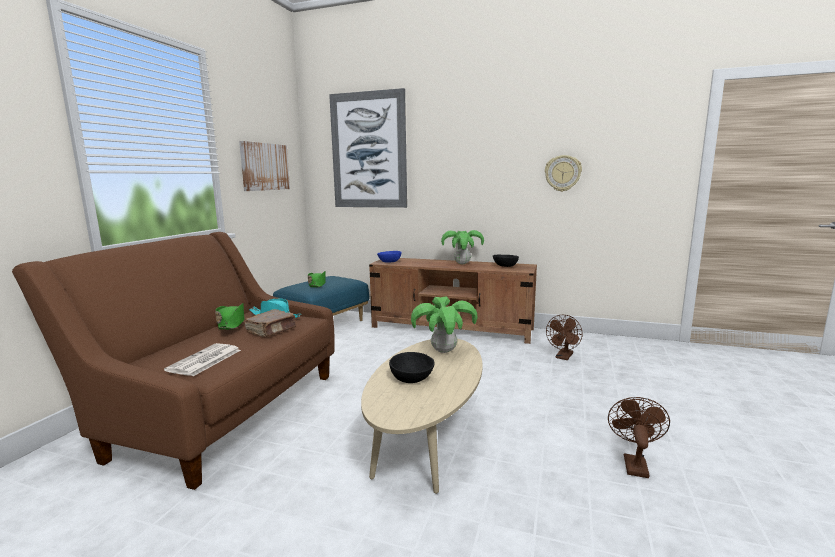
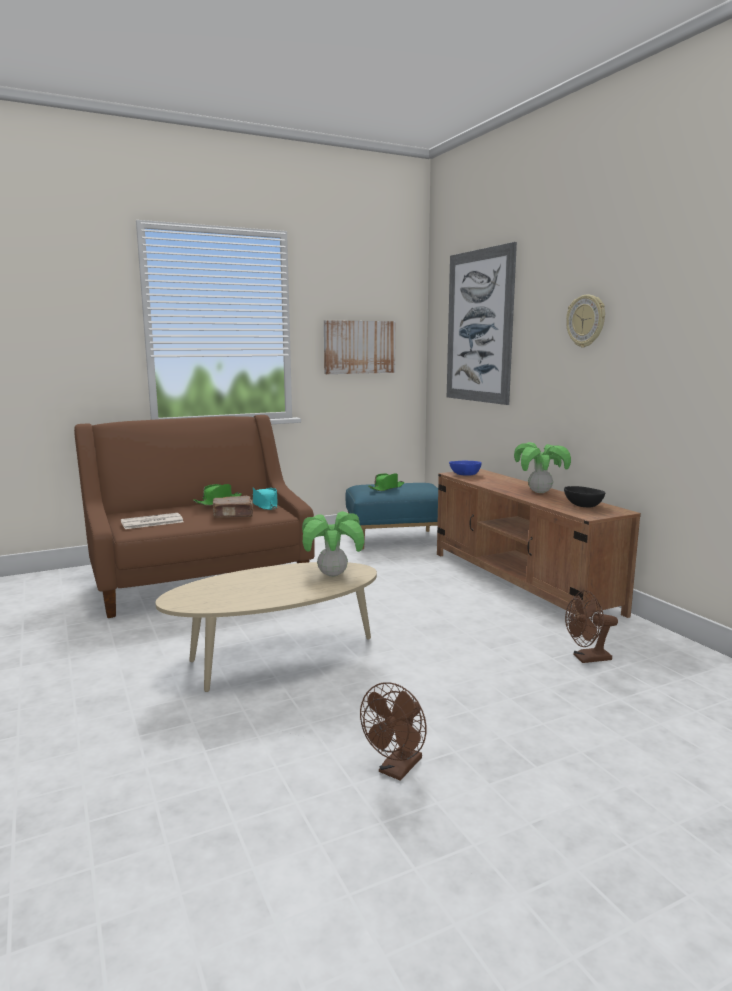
camera: 45 degrees right, 0 degrees up
black bowl [389,352,435,383] -> none
wall clock [545,155,582,192] -> wall clock moved to [566,295,605,347]
brown fan [608,397,670,478] -> brown fan turned 150 degrees clockwise [360,682,427,781]

